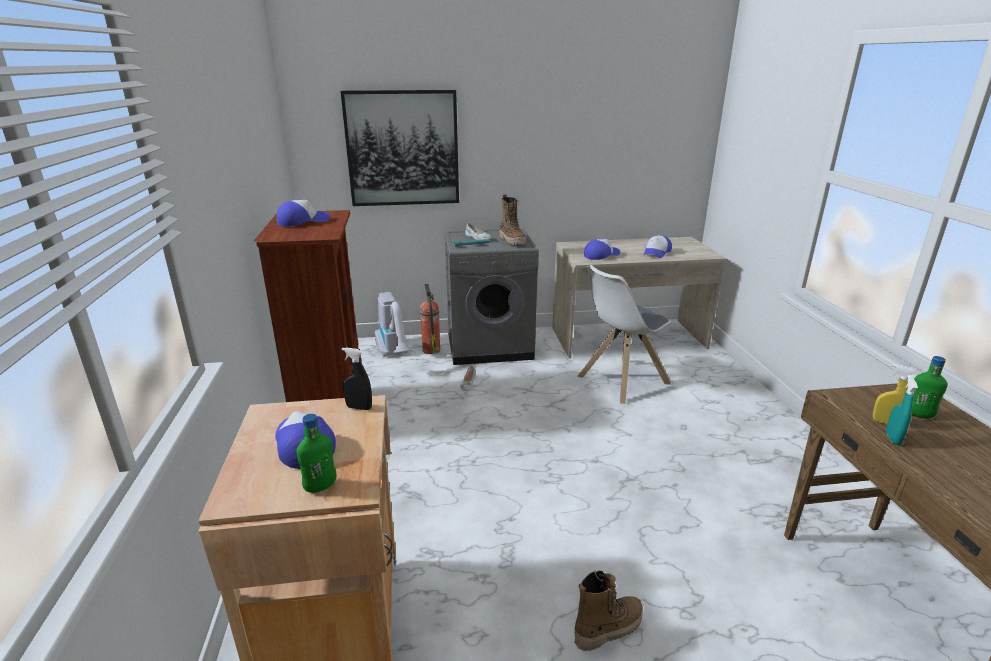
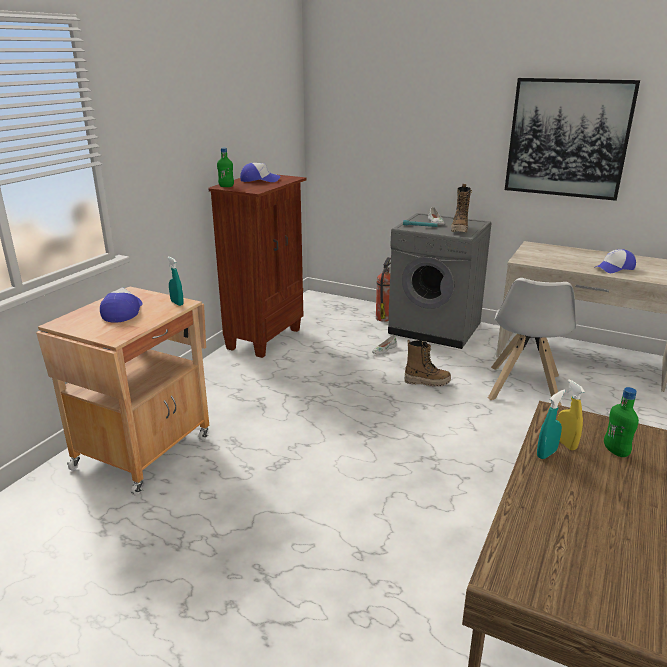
camera: 35 degrees right, 0 degrees up
green bottle [297,414,336,493] -> green bottle moved to [217,147,234,187]
picture [341,90,459,206] -> picture moved to [505,78,640,201]
black spray bottle [341,347,372,410] -> turquoise spray bottle [167,256,184,306]
vacuum cleaner [375,292,413,357] -> none
boot [574,570,643,651] -> boot moved to [405,340,451,387]
chair [577,265,671,404] -> chair turned 75 degrees counterclockwise [488,278,576,406]
cap [584,239,620,260] -> none

